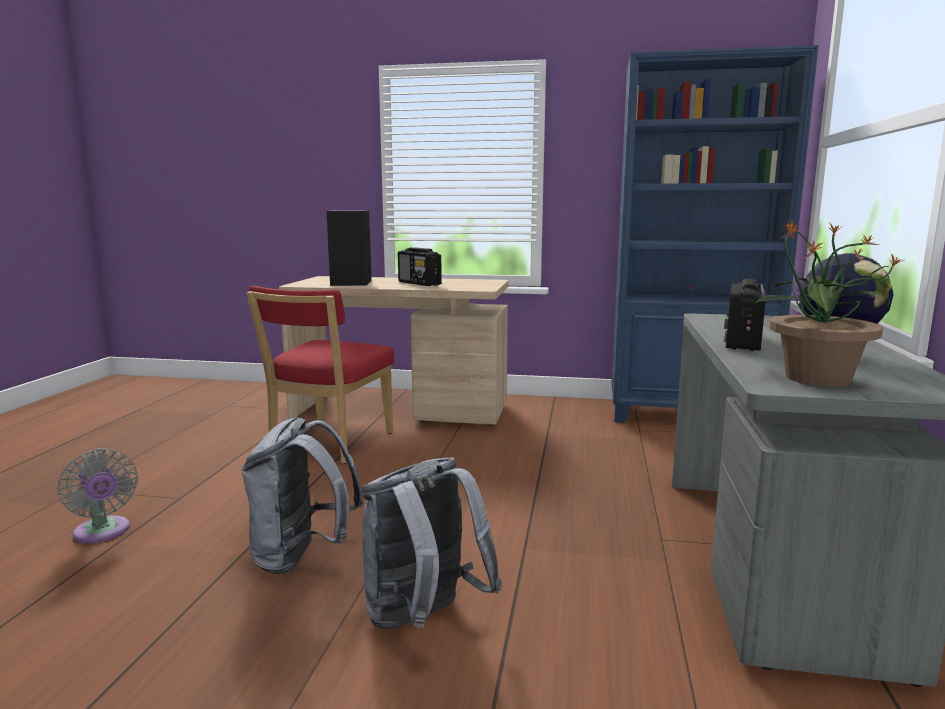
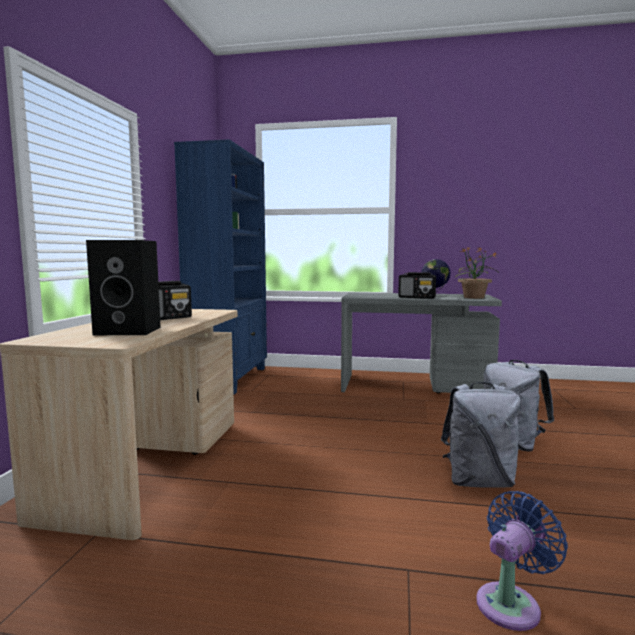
camera: 90 degrees left, 5 degrees down
grey fan [57,448,138,544] -> blue fan [476,491,568,631]
red chair [246,286,394,464] -> none

